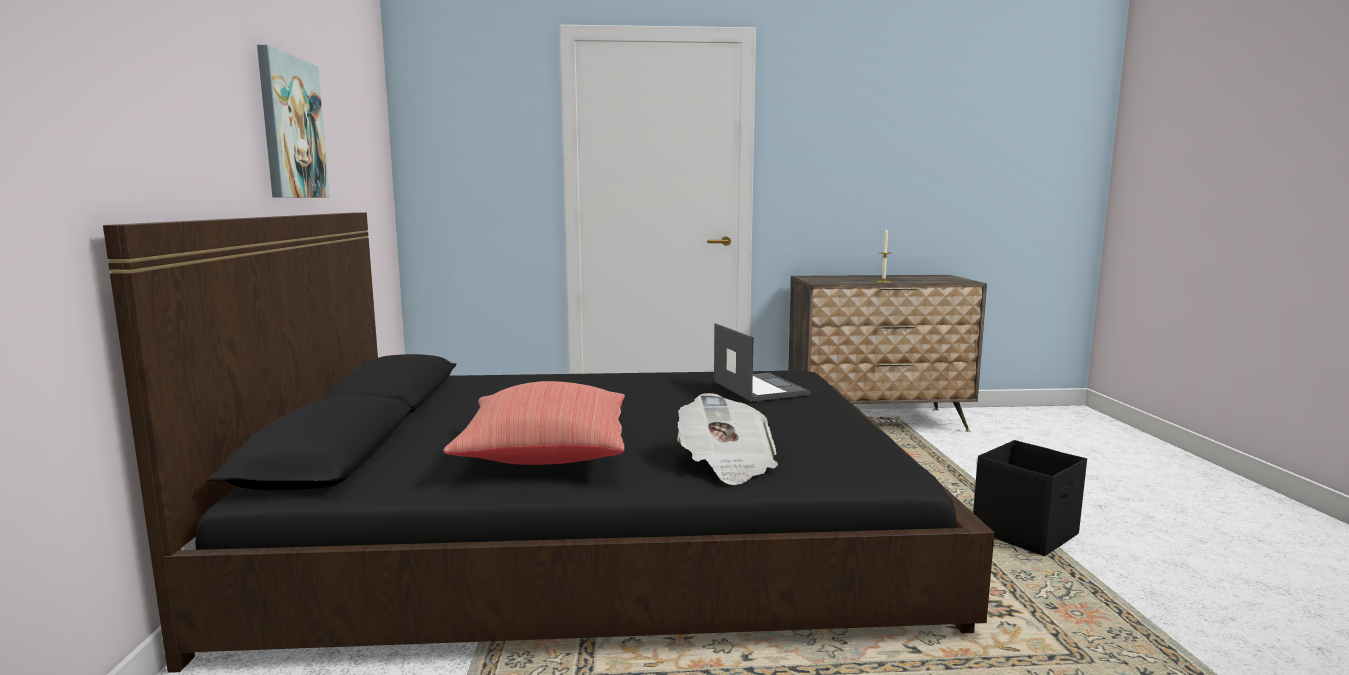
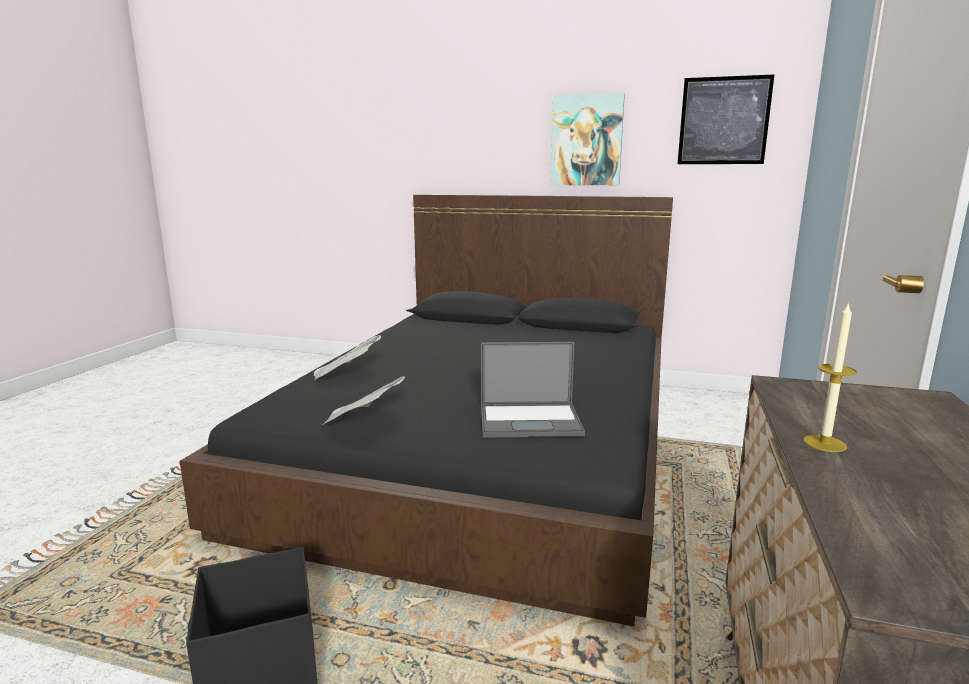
camera: 110 degrees right, 5 degrees up
red pillow [443,381,625,465] -> none
none -> newspaper [320,376,405,426]
none -> picture [678,75,774,164]

